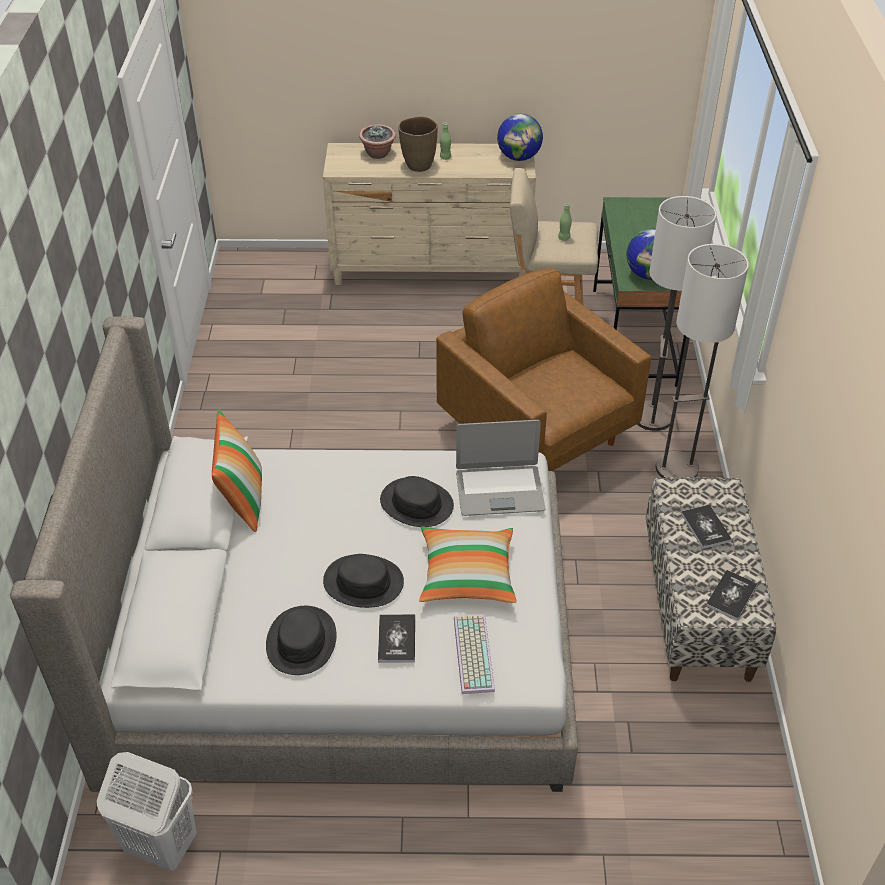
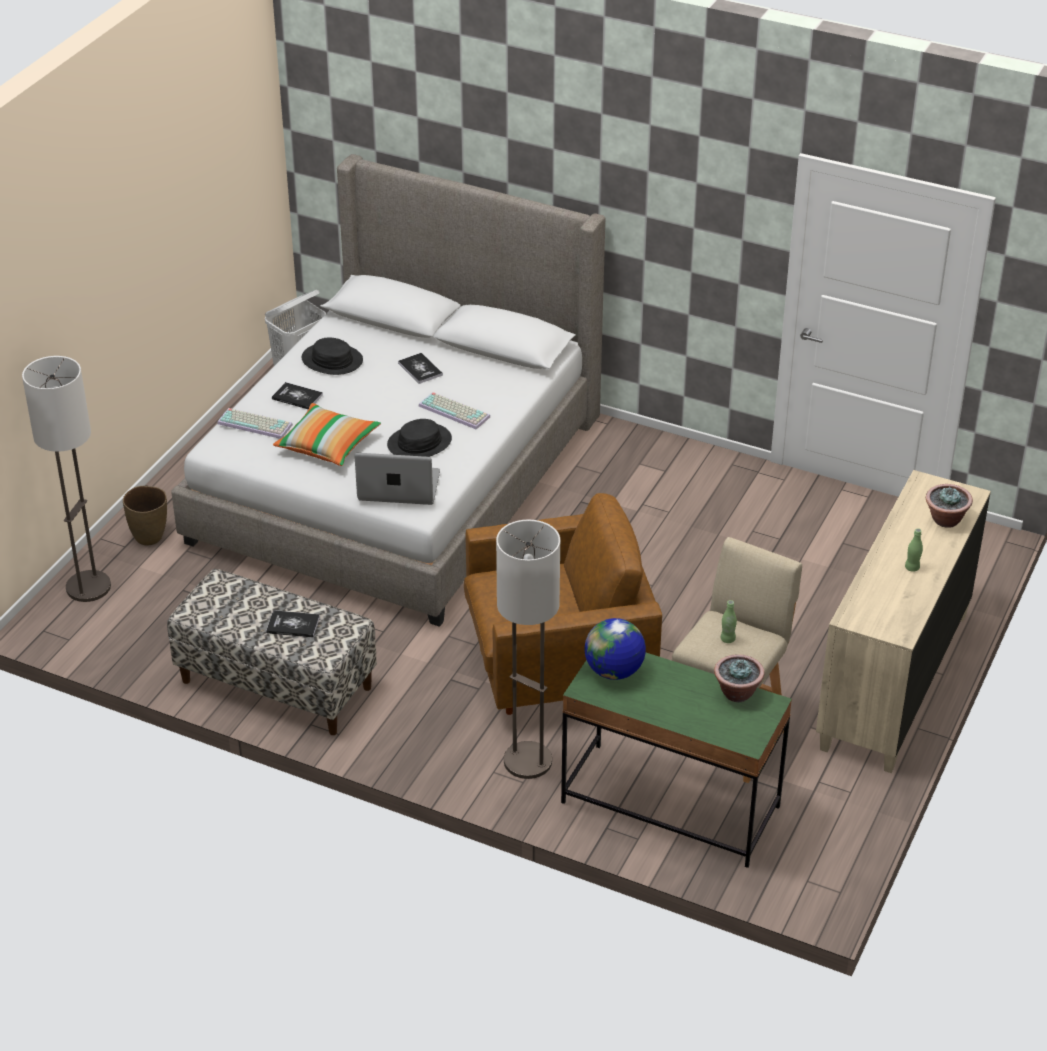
camera: 115 degrees right, 5 degrees down
pillow [212,409,262,532] -> none
black hat [323,554,404,608] -> none
brown vase [398,116,437,172] -> brown vase moved to [123,486,167,545]
laptop [456,420,545,516] -> laptop turned 75 degrees clockwise [355,453,440,505]
globe [497,114,543,161] -> none
floor lamp [656,244,749,478] -> floor lamp moved to [22,356,111,602]
book [706,570,758,620] -> book moved to [398,353,443,384]
none -> keyboard [419,392,490,430]
none -> potted plant [714,654,764,702]

